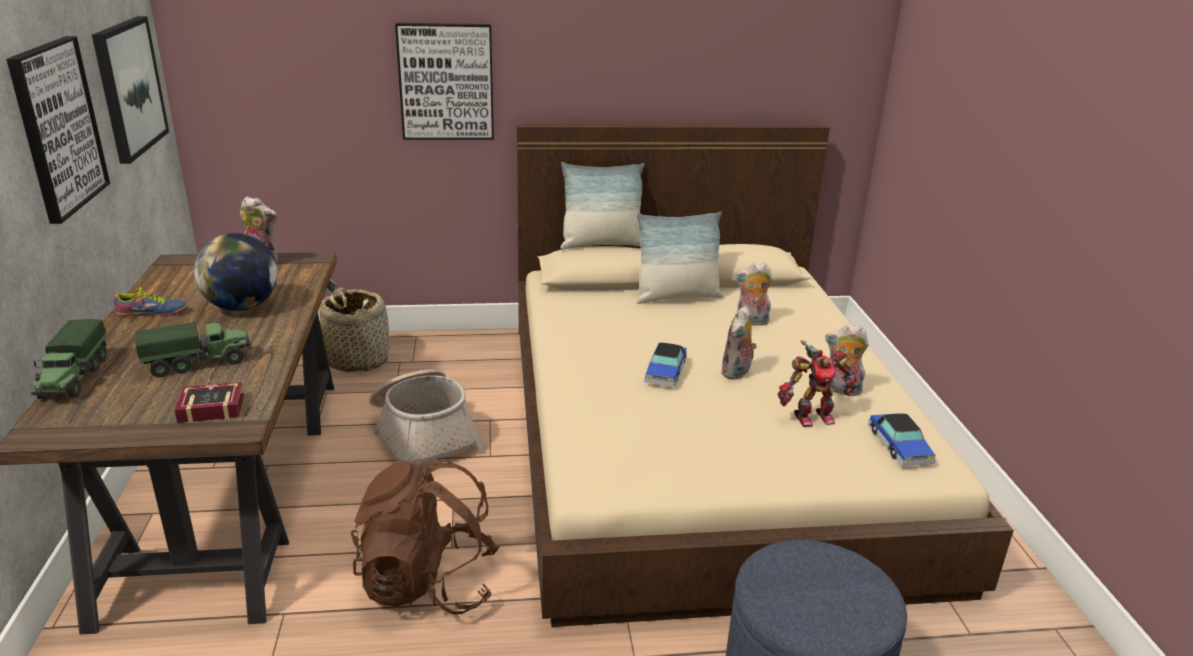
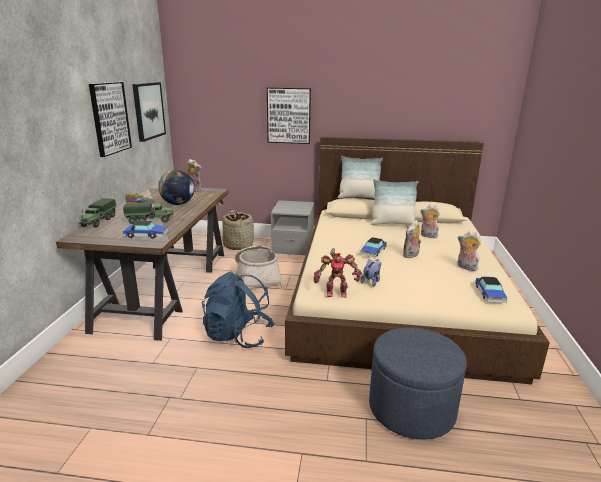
camera: 15 degrees right, 5 degrees down
book [175,382,244,423] -> toy car [123,221,169,239]
brown backpack [351,460,499,614] -> blue backpack [202,271,275,348]
toy robot [778,340,857,427] -> toy robot moved to [314,248,362,297]
none -> grey nightstand [271,200,314,255]
none -> plush toy [360,259,381,287]

